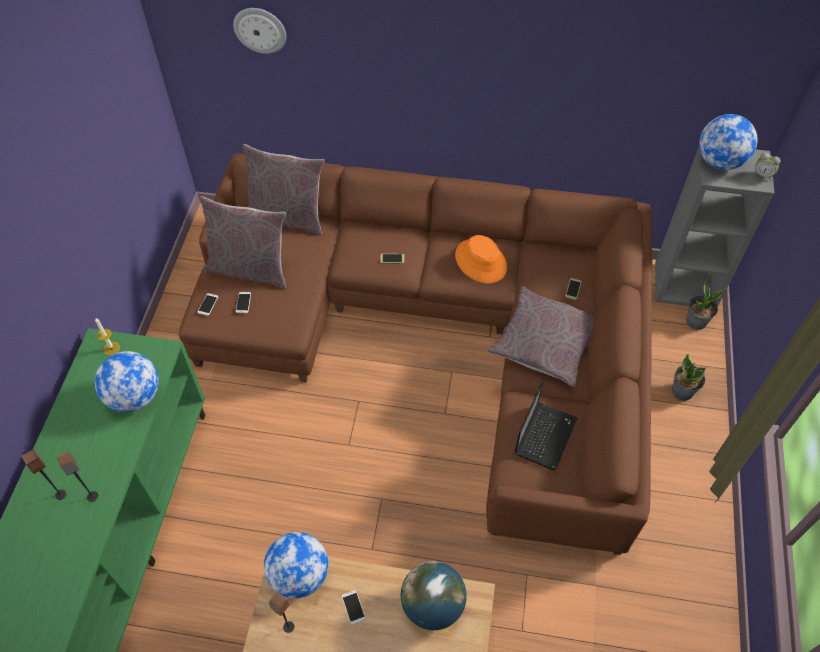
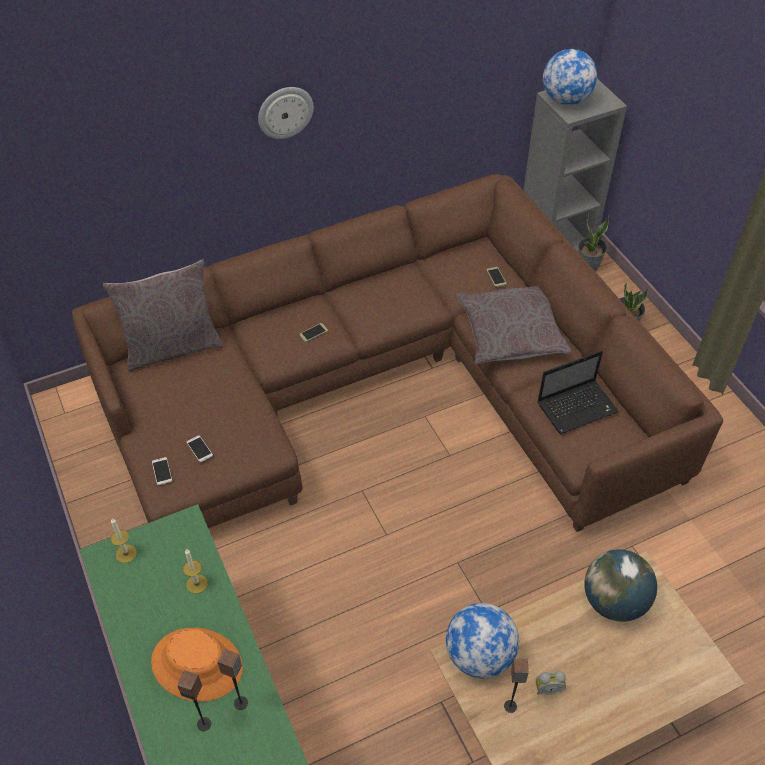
camera: 35 degrees left, 5 degrees down
globe [95,351,159,412] -> candle [183,549,208,594]
grey pillow [200,196,286,289] -> none
wall clock [233,8,286,54] -> wall clock moved to [258,87,314,139]
phone [342,590,366,625] -> none
orange hat [455,235,507,283] -> orange hat moved to [151,628,243,702]
laptop [514,380,578,471] -> laptop turned 75 degrees clockwise [537,351,619,434]
alarm clock [753,153,780,180] -> alarm clock moved to [536,671,566,695]

